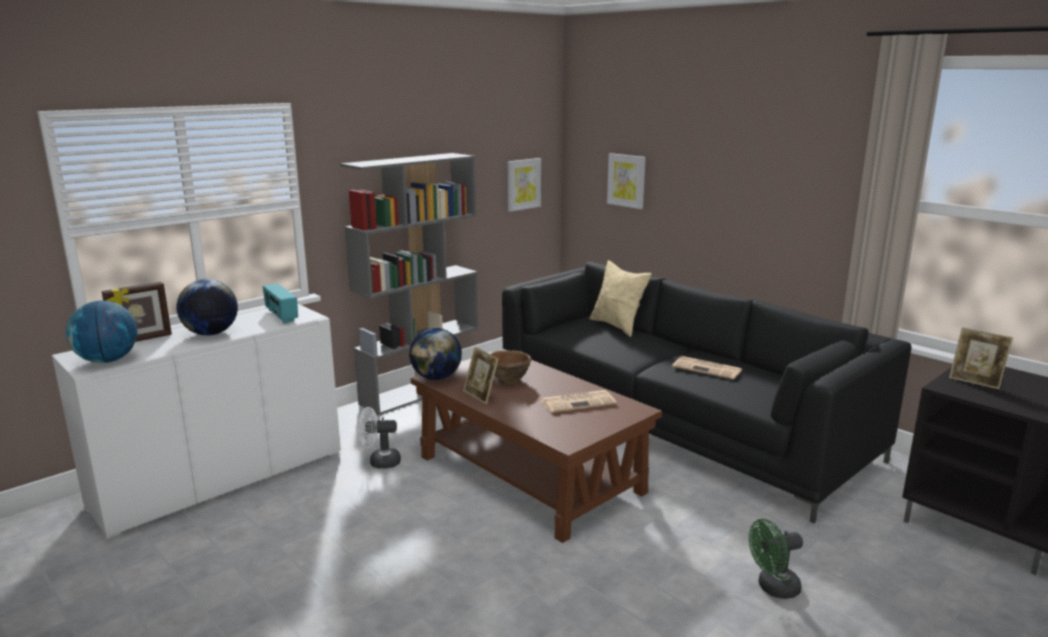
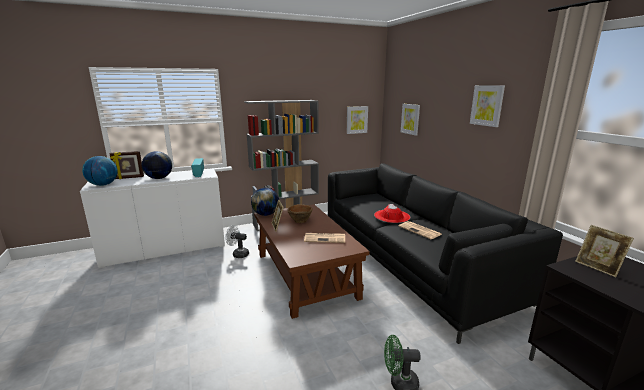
camera: 20 degrees right, 0 degrees up
beige pillow [589,260,652,337] -> none
none -> red hat [374,204,410,223]
none -> picture [470,85,505,127]

